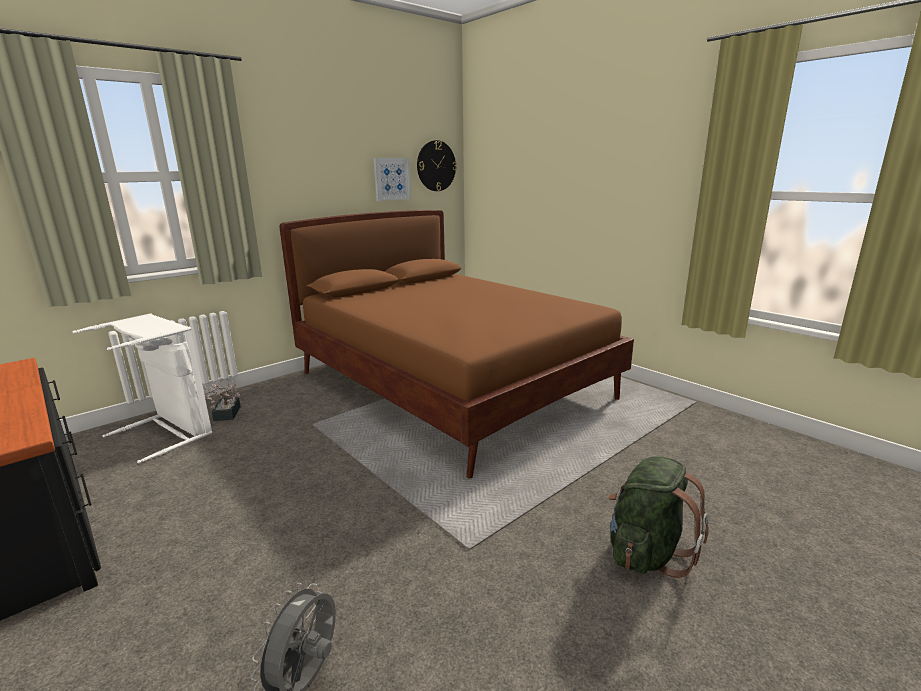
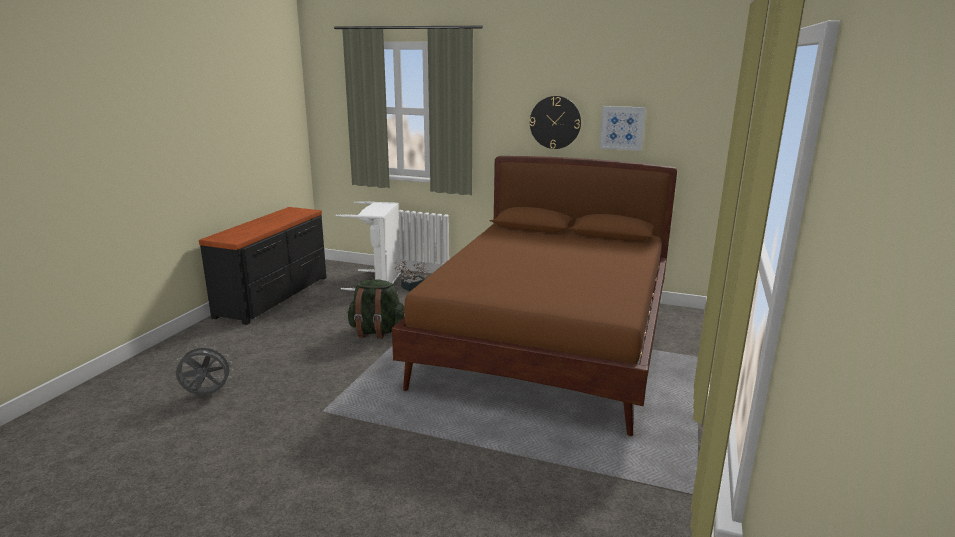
camera: 60 degrees right, 0 degrees up
wall clock [417,140,457,191] -> wall clock moved to [530,96,581,149]
green backpack [608,456,709,578] -> green backpack moved to [348,279,405,339]

